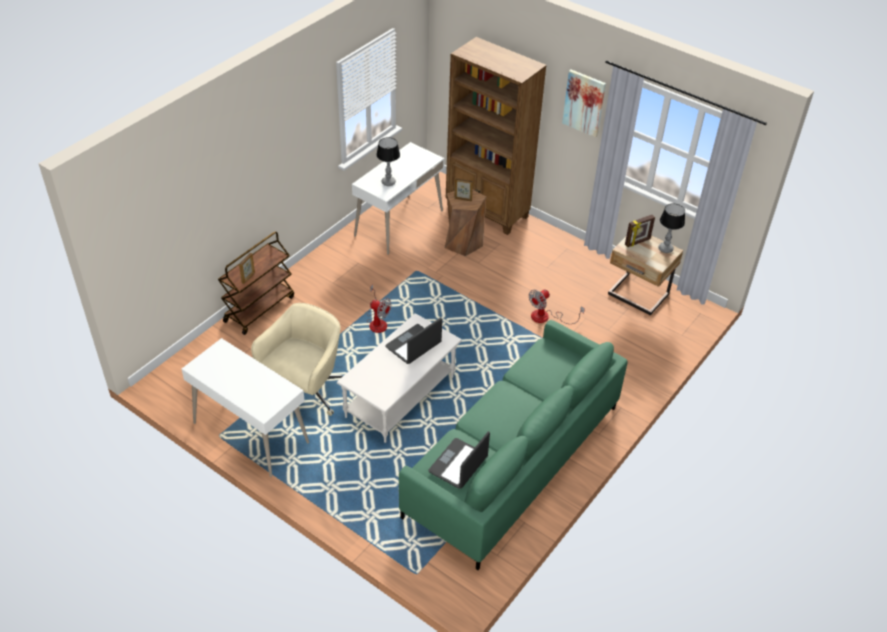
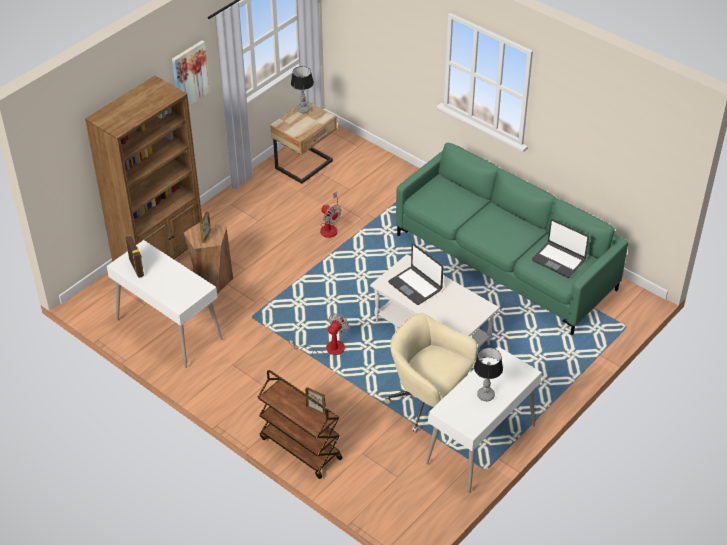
camera: 85 degrees left, 0 degrees up
table lamp [376,137,400,186] -> table lamp moved to [474,347,503,401]
picture frame [625,215,655,247] -> picture frame moved to [125,236,144,278]

